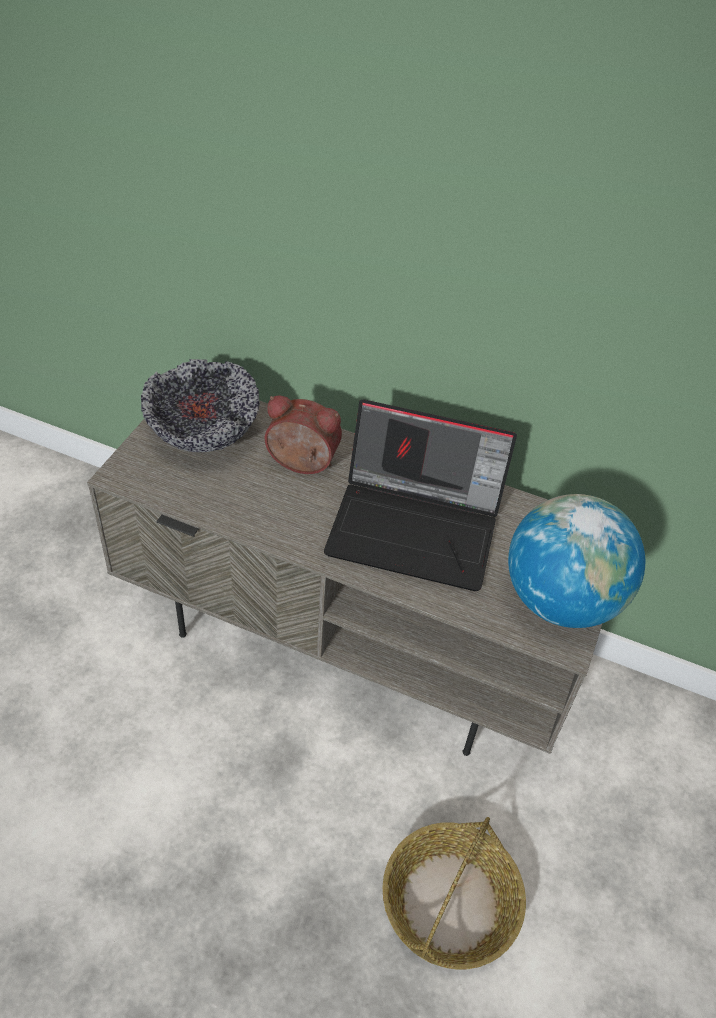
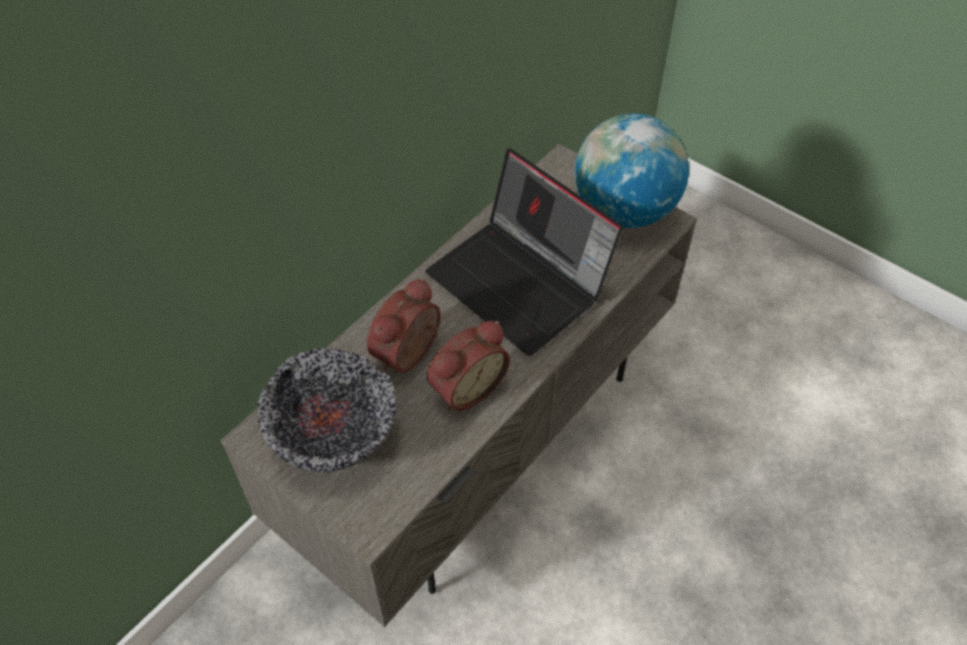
camera: 70 degrees left, 5 degrees up
laptop [324,399,517,591] -> laptop turned 105 degrees clockwise [426,148,623,356]
basket [383,817,526,969] -> none
none -> alarm clock [427,321,510,411]

